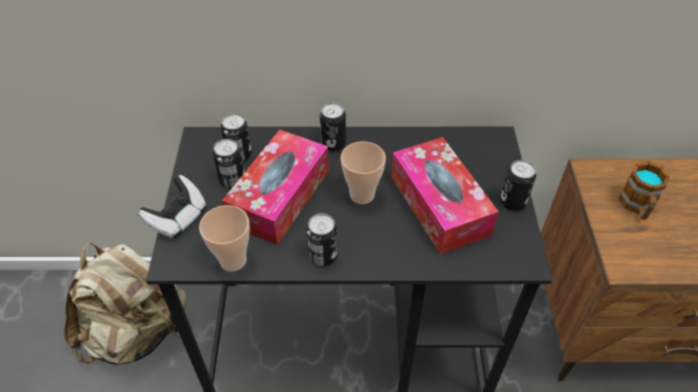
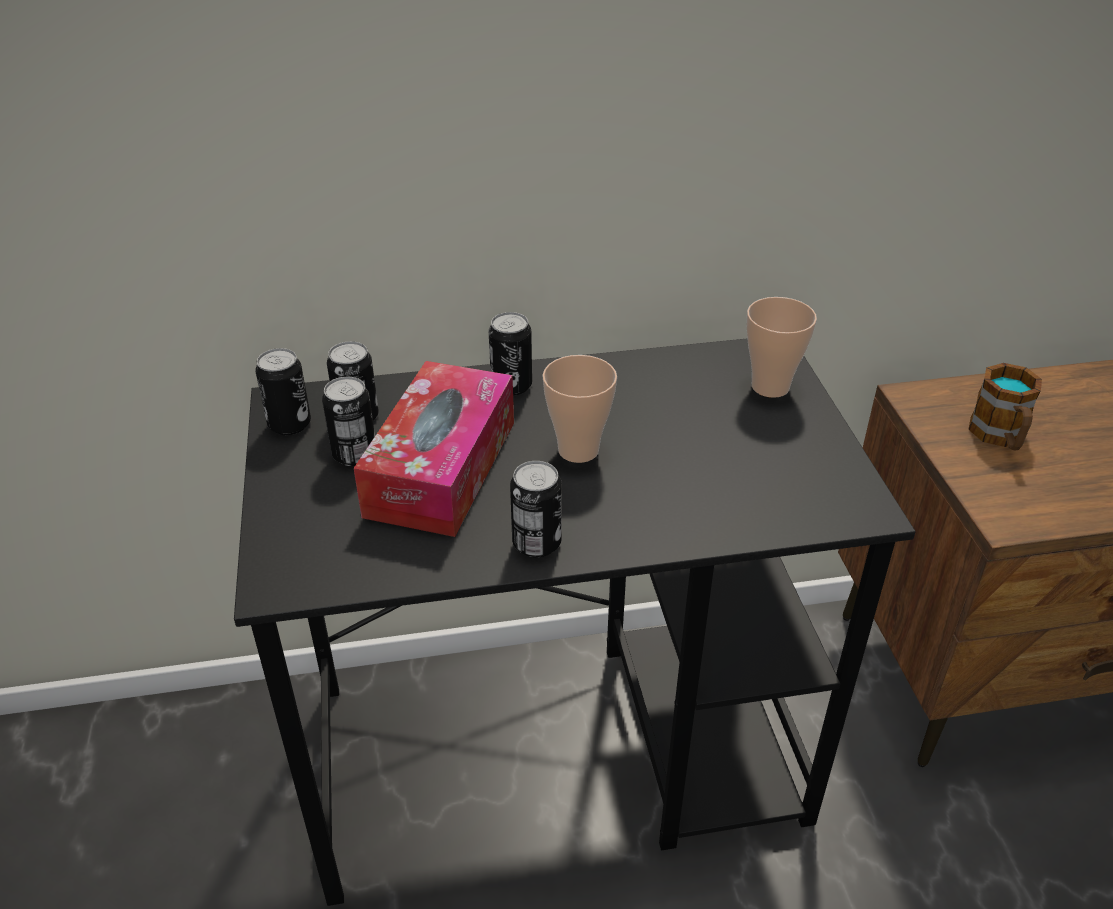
camera: 10 degrees left, 10 degrees down
beige backpack [64,242,187,365] -> none
game controller [138,175,206,239] -> none
cup [199,205,250,272] -> cup moved to [746,297,817,398]
tissue box [391,137,499,255] -> none
can [500,160,536,211] -> can moved to [255,348,311,435]

